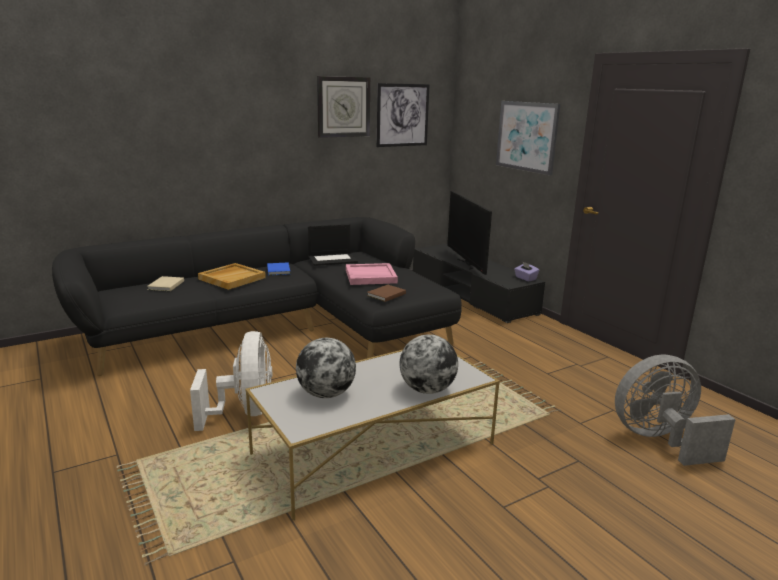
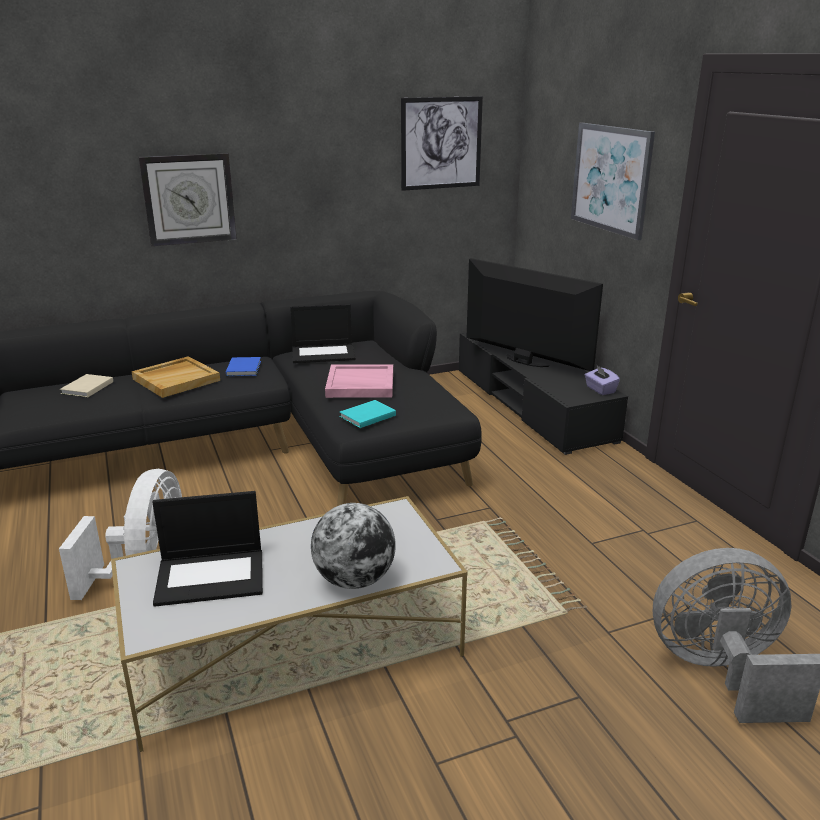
camera: 10 degrees right, 5 degrees up
globe [296,338,356,398] -> laptop [152,491,263,607]
wall clock [317,76,370,138] -> wall clock moved to [139,153,237,246]
brown book [367,285,406,302] -> turquoise book [340,400,396,428]
television [447,191,492,275] -> television turned 135 degrees clockwise [466,258,603,371]

